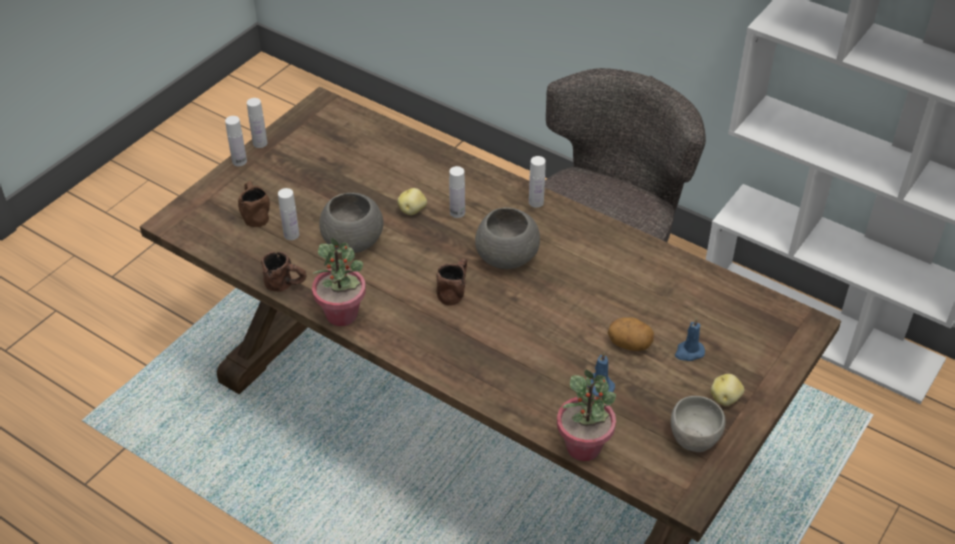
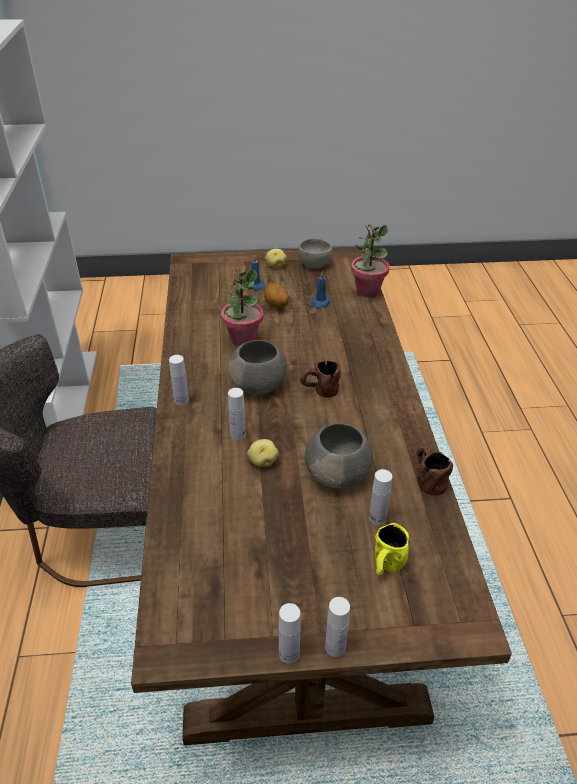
camera: 130 degrees left, 5 degrees down
brown mug [238,181,270,227] -> yellow mug [375,523,409,575]
potted plant [312,238,366,326] -> potted plant moved to [221,267,263,346]

